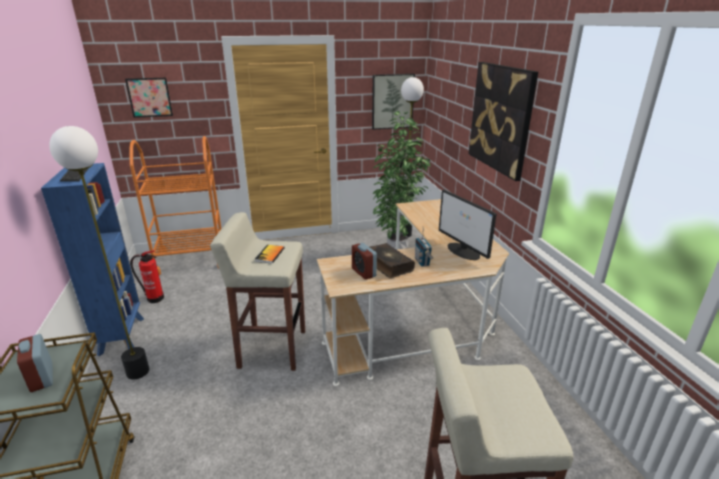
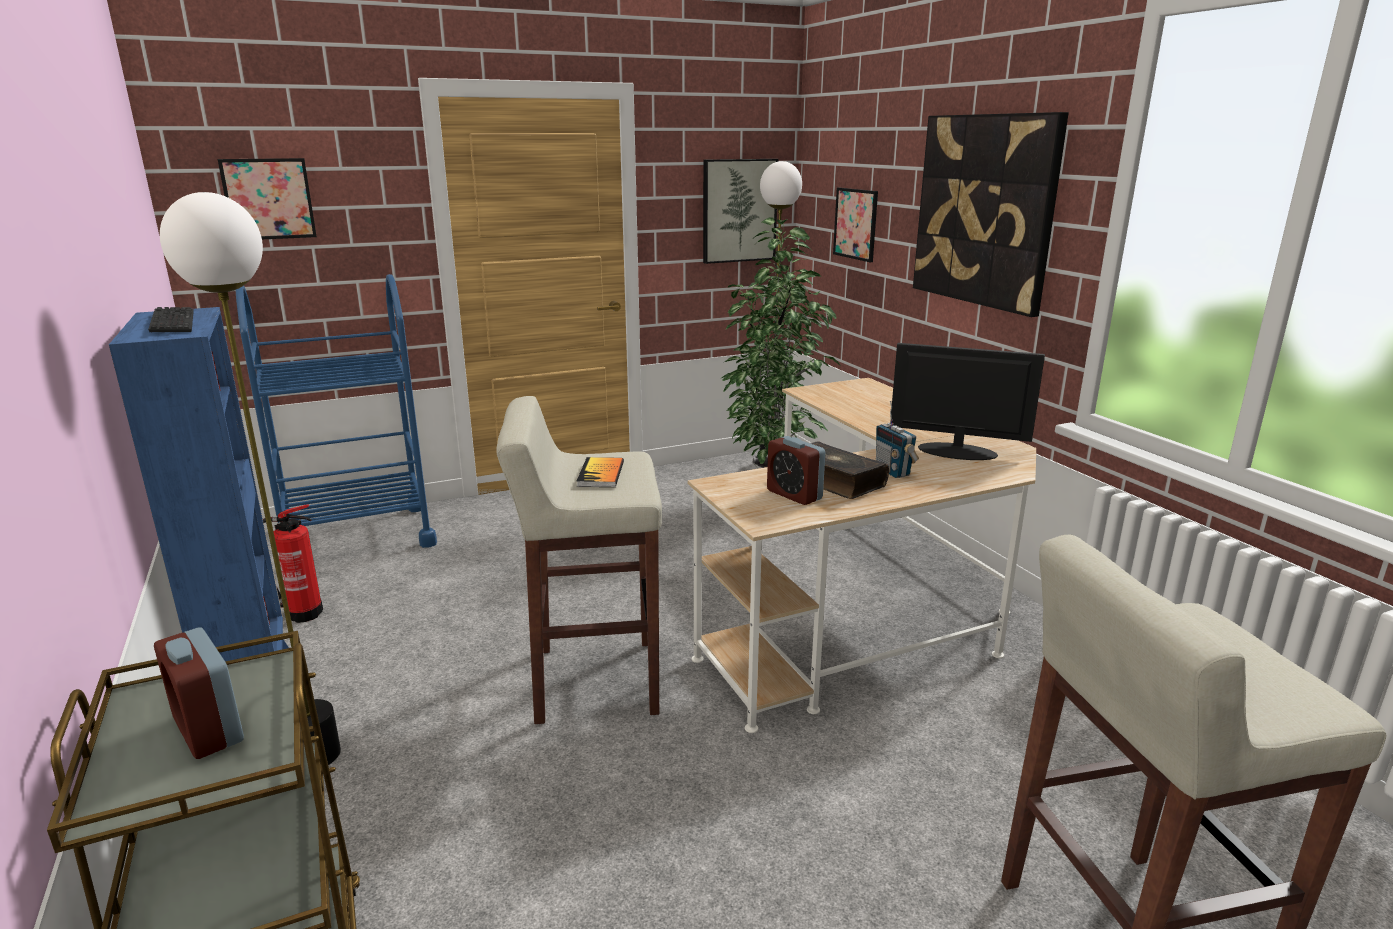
camera: 10 degrees left, 5 degrees down
orange cart [129,136,222,275] -> blue cart [236,274,437,548]
monitor [439,190,497,260] -> monitor turned 150 degrees clockwise [891,343,1045,460]
none -> picture [833,188,878,262]

